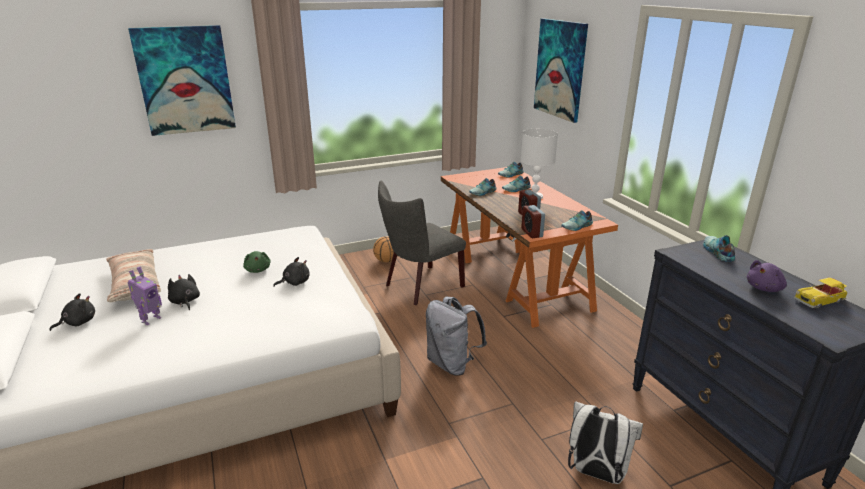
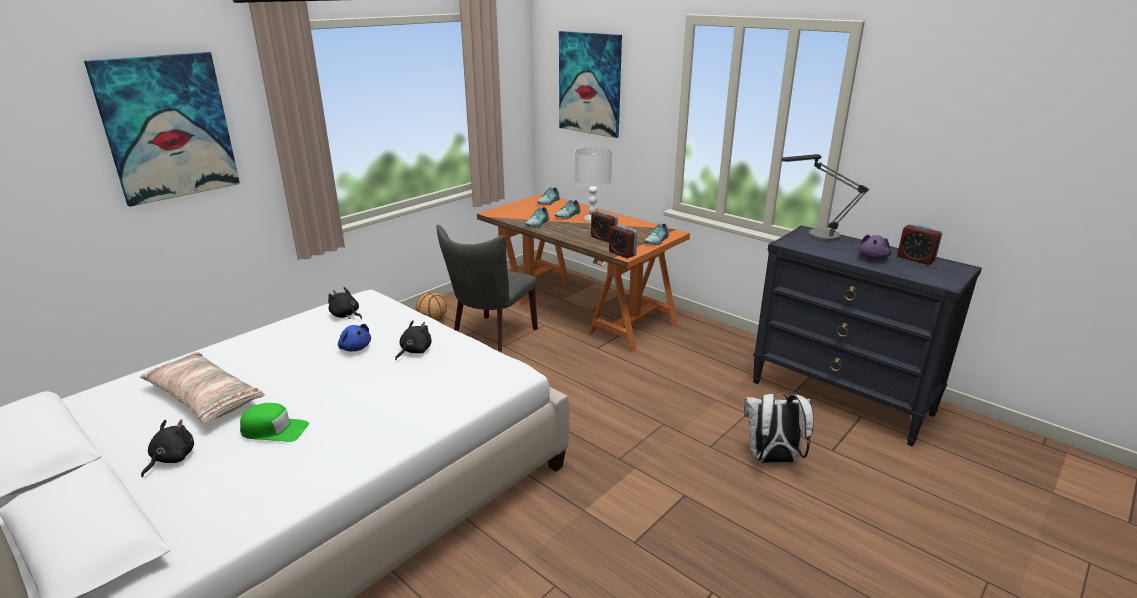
camera: 25 degrees left, 0 degrees up
toy robot [128,266,162,325] -> green cap [240,403,309,442]
black plush toy [168,274,200,310] -> black plush toy moved to [328,287,362,319]
green plush toy [243,251,271,273] -> blue plush toy [338,324,371,352]
grey backpack [426,297,487,376] -> none
shoe [703,235,735,262] -> table lamp [781,154,869,242]
toy car [794,277,847,308] -> alarm clock [897,224,943,265]

